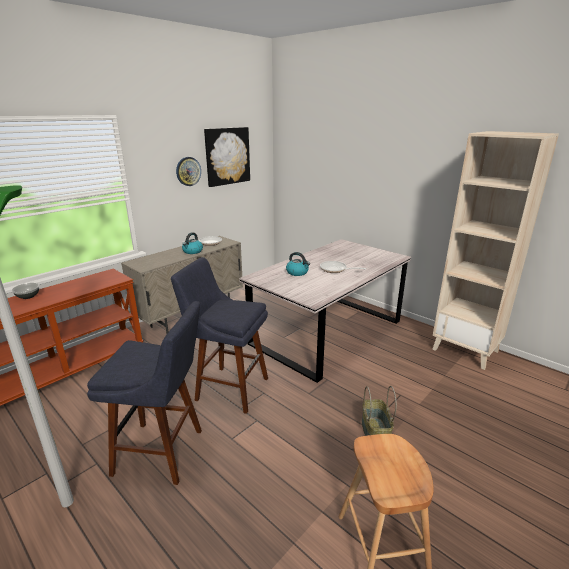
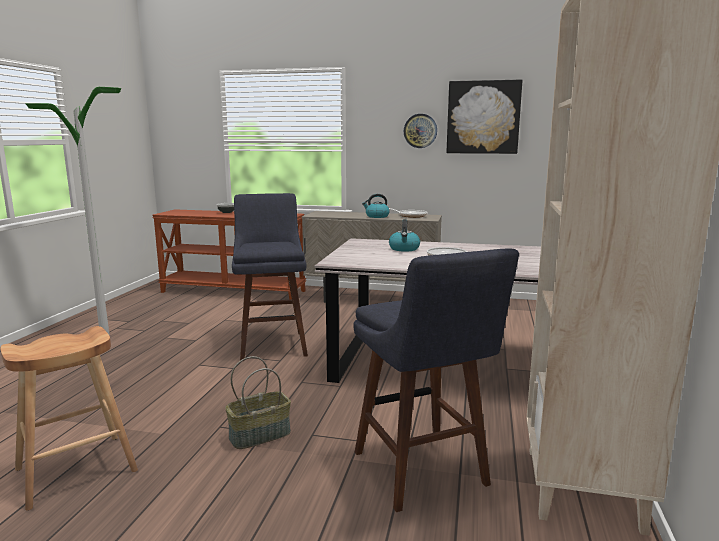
camera: 60 degrees right, 10 degrees down
blue stool [87,301,202,485] -> blue stool moved to [353,248,519,512]

